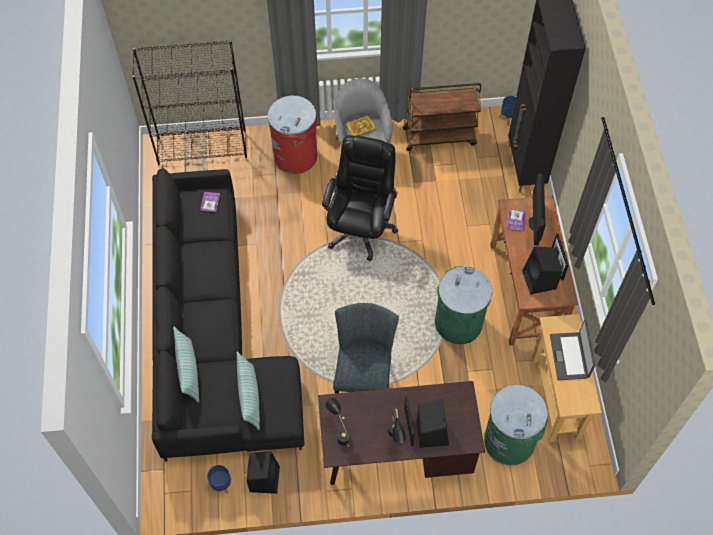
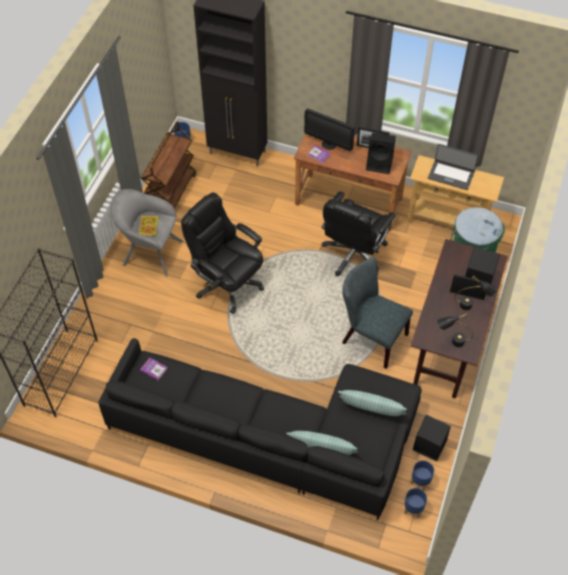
camera: 65 degrees left, 5 degrees down
red trash can [268,95,318,174] -> none
green trash can [435,266,492,344] -> black office chair [322,191,395,276]
none -> blue planter [404,488,427,518]

